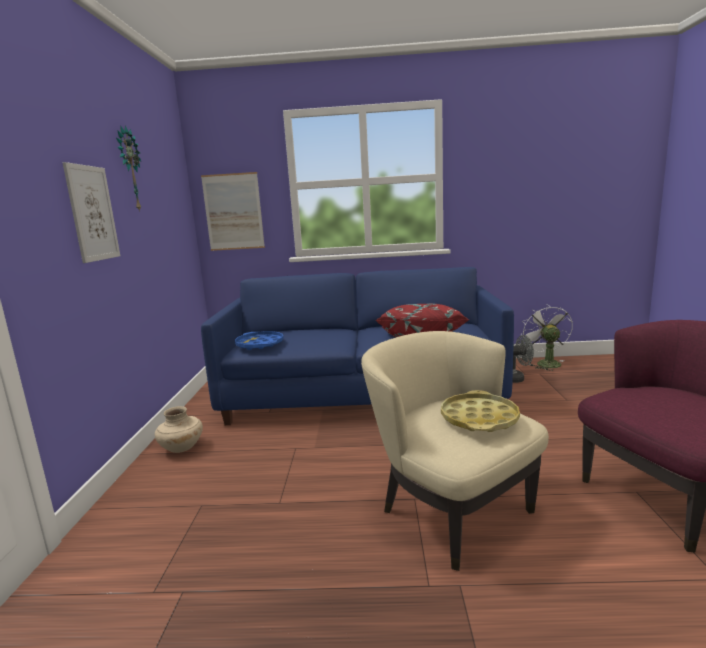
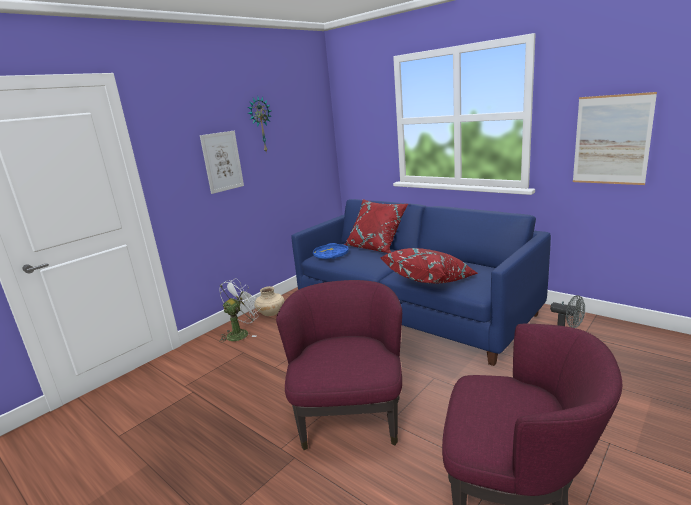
camera: 40 degrees right, 5 degrees up
picture [201,172,265,251] -> picture moved to [573,92,657,185]
beige armchair [361,331,549,571] -> purple armchair [276,280,402,450]
yellow tray [441,390,520,432] -> none
white fan [522,304,573,371] -> white fan moved to [219,278,261,343]
none -> red pillow [344,199,408,253]

